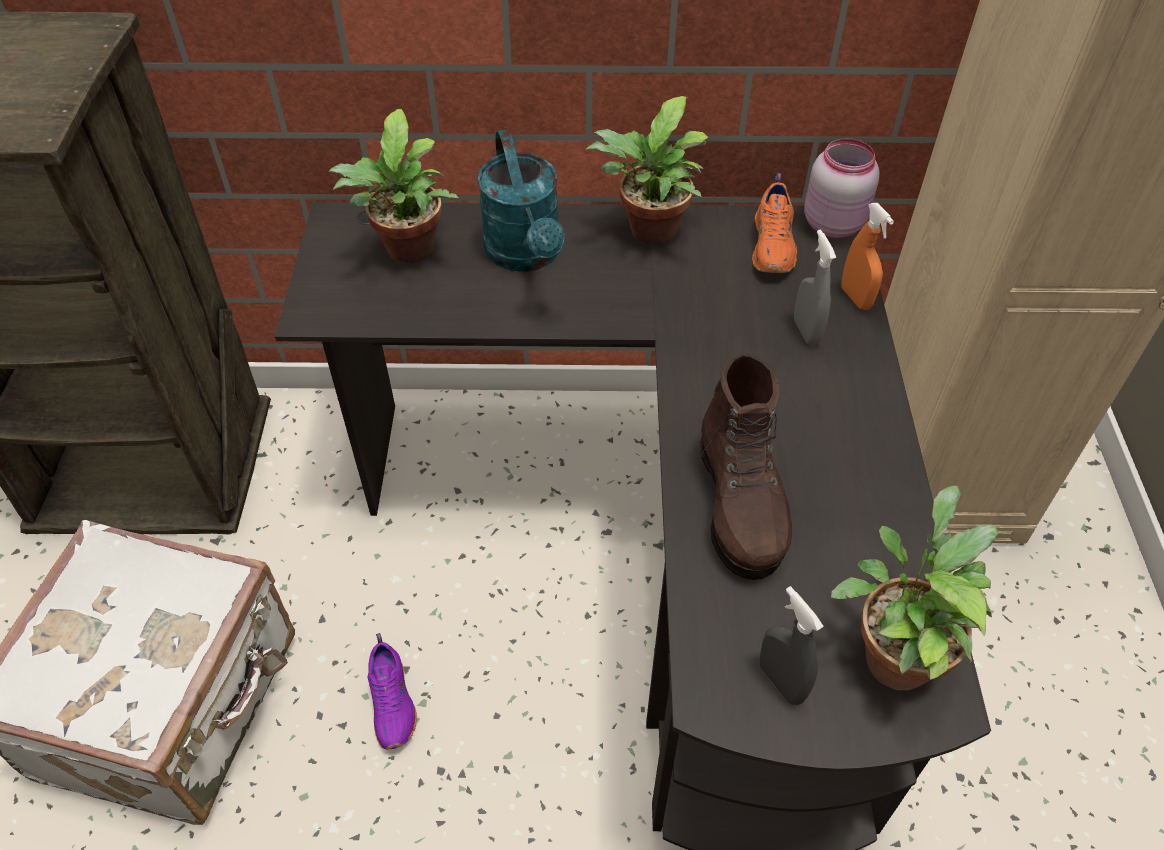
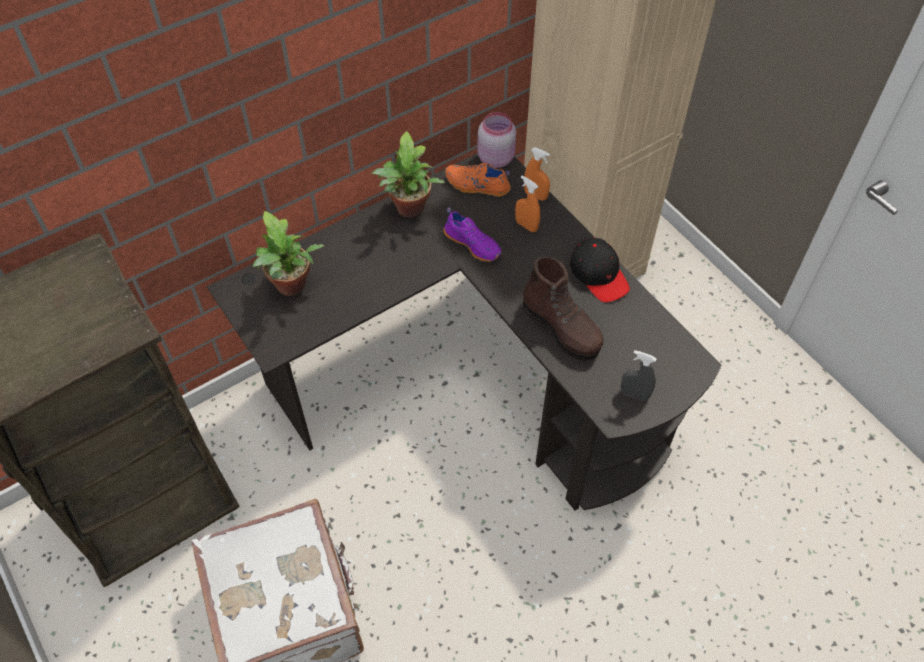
camera: 35 degrees left, 5 degrees up
purple shoe [368,633,417,750] -> purple shoe moved to [444,208,502,262]
turquoise watering can [477,129,565,272] -> none
orange shoe [752,173,797,273] -> orange shoe turned 135 degrees clockwise [445,163,511,197]
grey spray bottle [794,230,836,345] -> orange spray bottle [515,176,540,232]
potted plant [831,486,998,690] -> none
none -> black cap [570,238,630,302]

